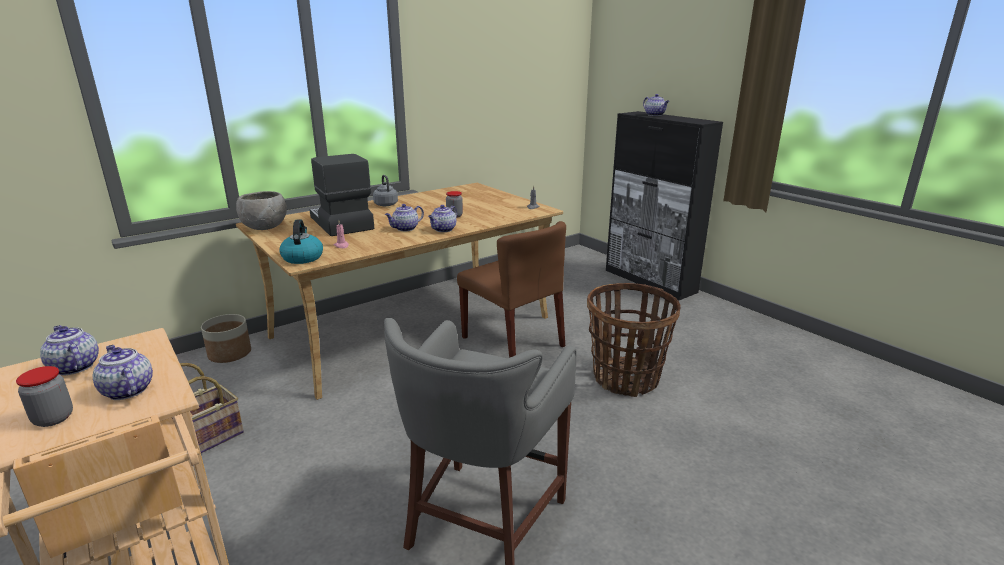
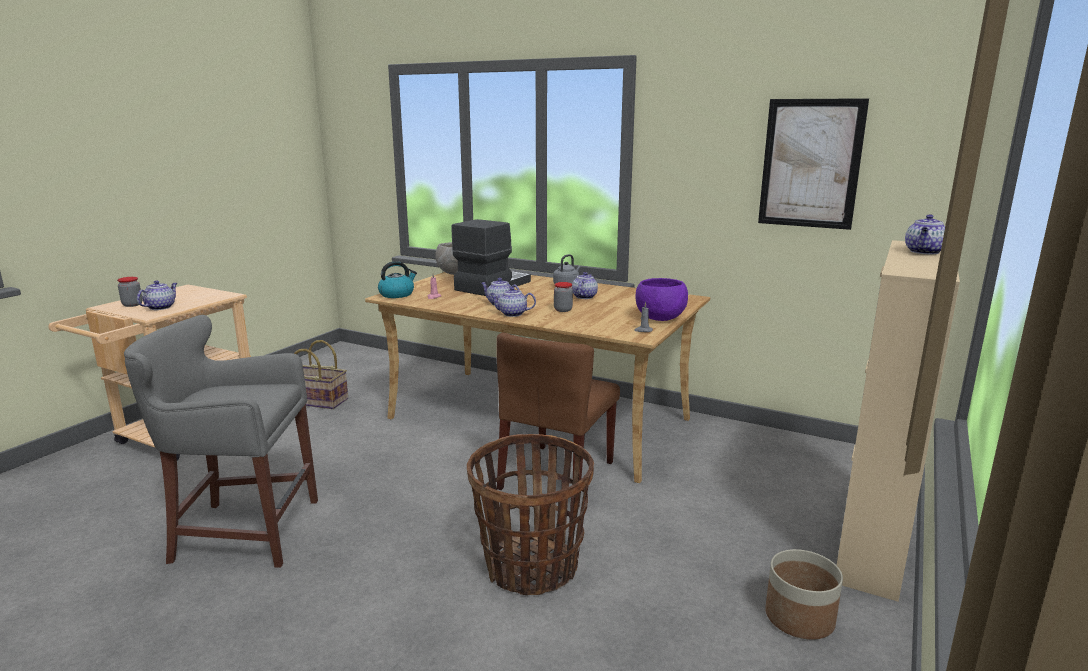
camera: 65 degrees right, 5 degrees down
teapot [40,325,99,376] -> teapot moved to [572,272,598,299]
planter [201,314,251,363] -> planter moved to [765,549,843,640]
black cabinet [606,111,723,300] -> beige cabinet [837,240,960,602]
none -> purple bowl [635,278,688,321]
none -> picture [758,98,869,230]

